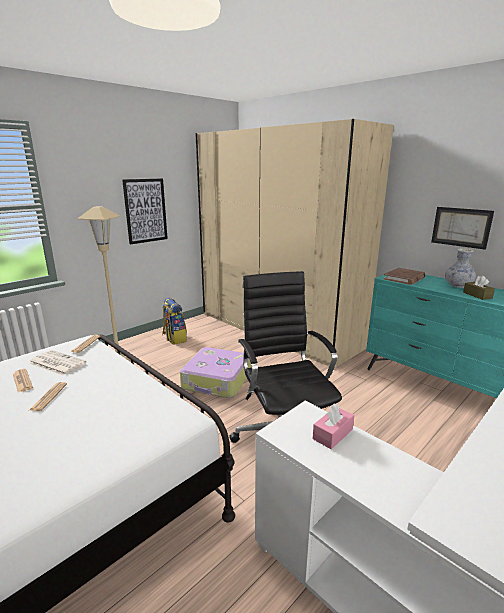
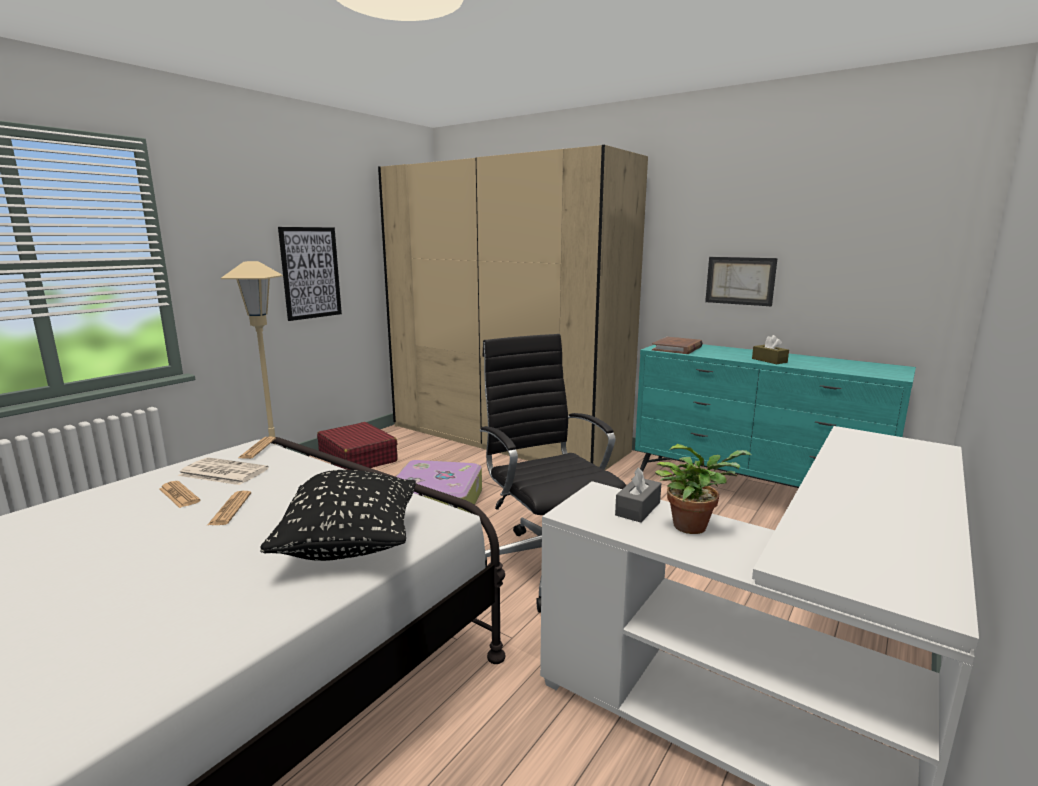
camera: 10 degrees left, 5 degrees down
backpack [162,298,187,345] -> red suitcase [317,422,398,470]
pink tissue box [313,403,354,449] -> grey tissue box [615,467,661,523]
vase [445,248,476,288] -> none
none -> black pillow [260,470,416,561]
none -> potted plant [655,444,752,534]

